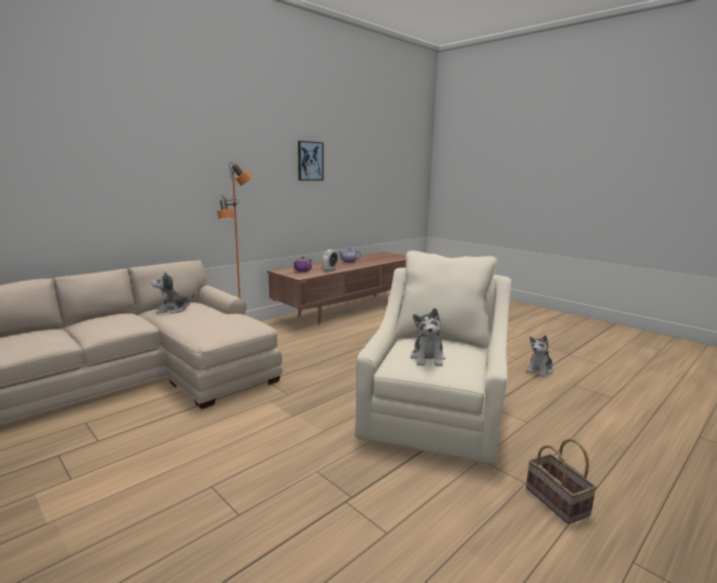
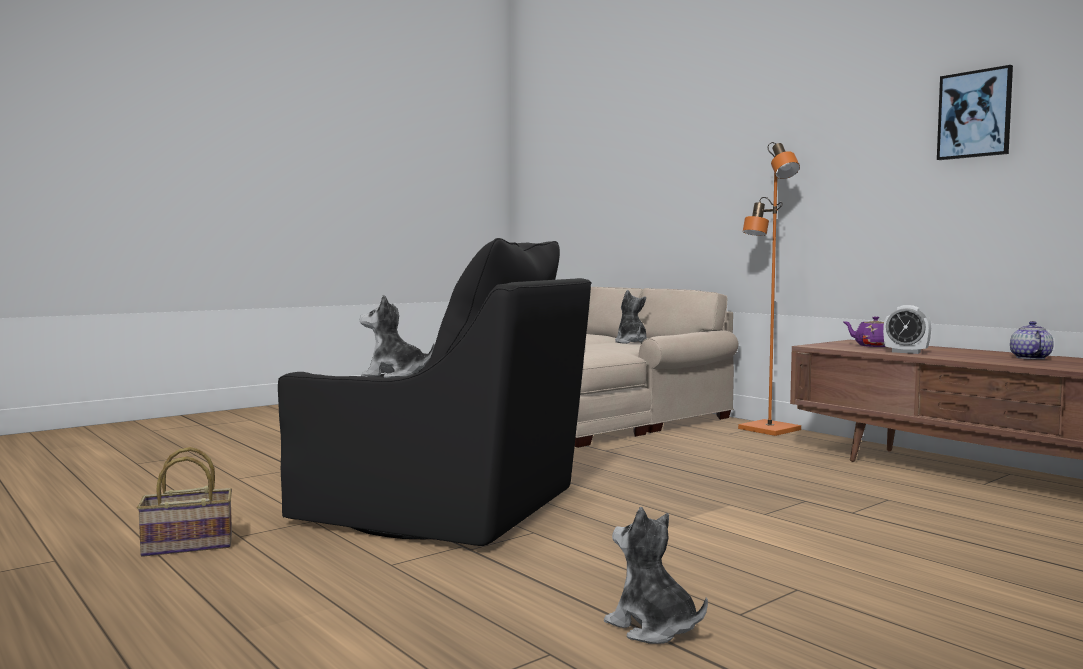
camera: 95 degrees right, 10 degrees down
beige armchair [355,250,511,465] -> black armchair [278,238,592,546]

